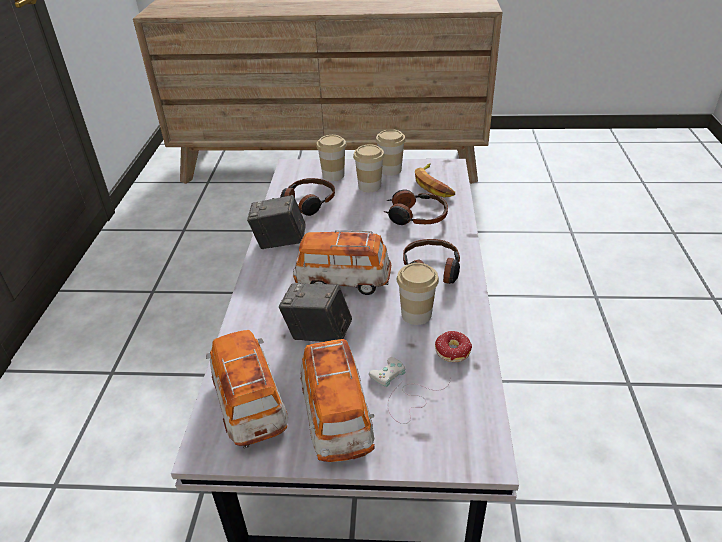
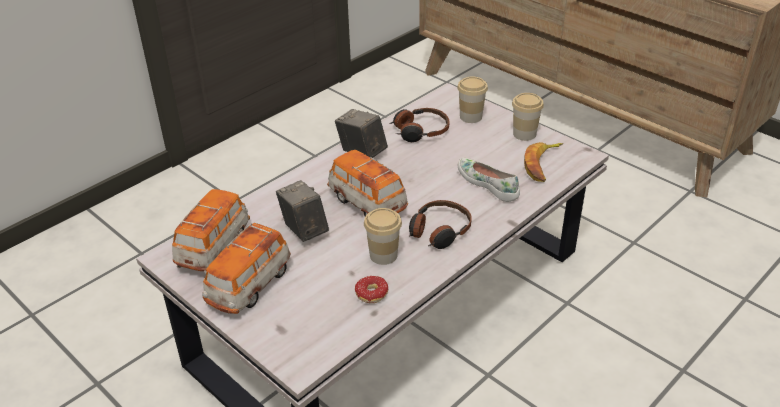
camera: 40 degrees right, 0 degrees up
cup [353,144,385,192] -> none
white game controller [369,357,451,424] -> none
headphones [383,190,448,225] -> white shoe [458,158,520,202]

